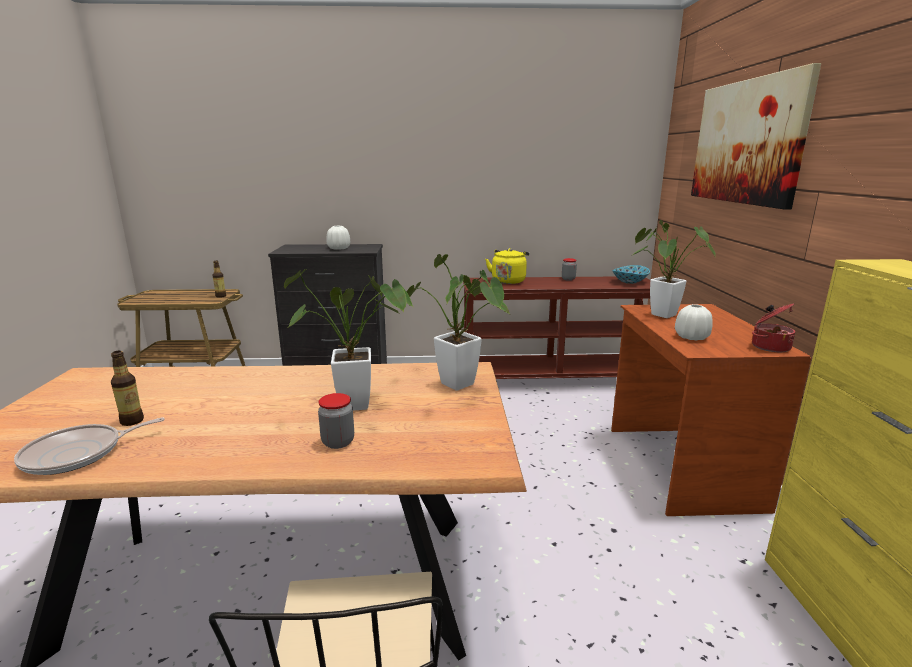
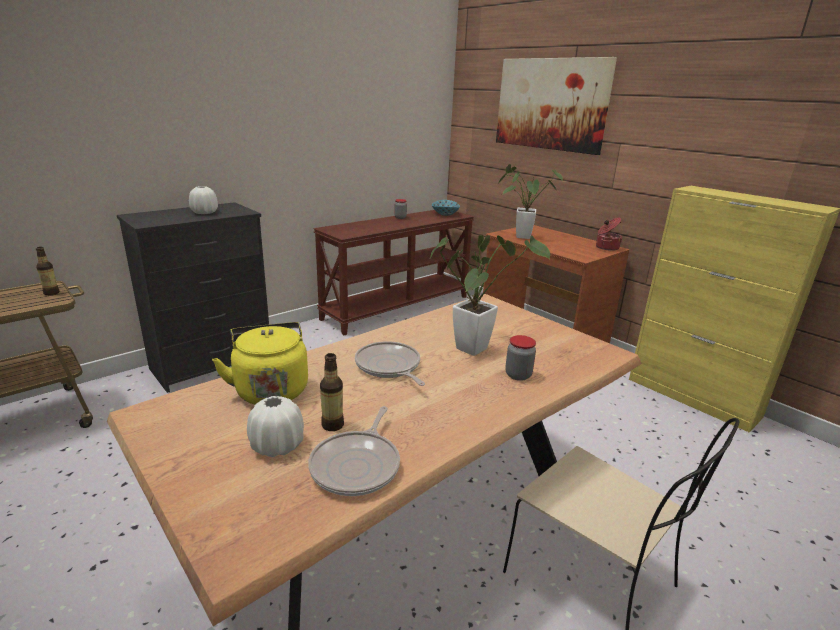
camera: 40 degrees left, 5 degrees up
potted plant [407,254,511,390] -> none
yellow kettle [485,248,529,284] -> yellow kettle moved to [212,322,308,404]
white vase [675,304,713,341] -> white vase moved to [247,396,304,457]
none -> frying pan [355,341,425,386]

